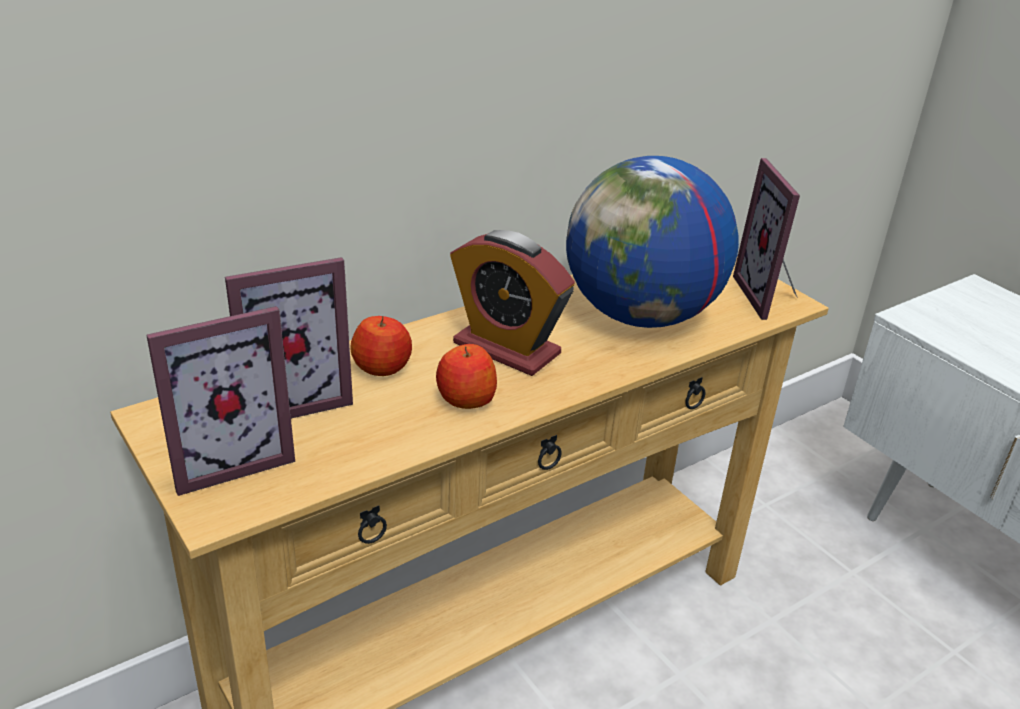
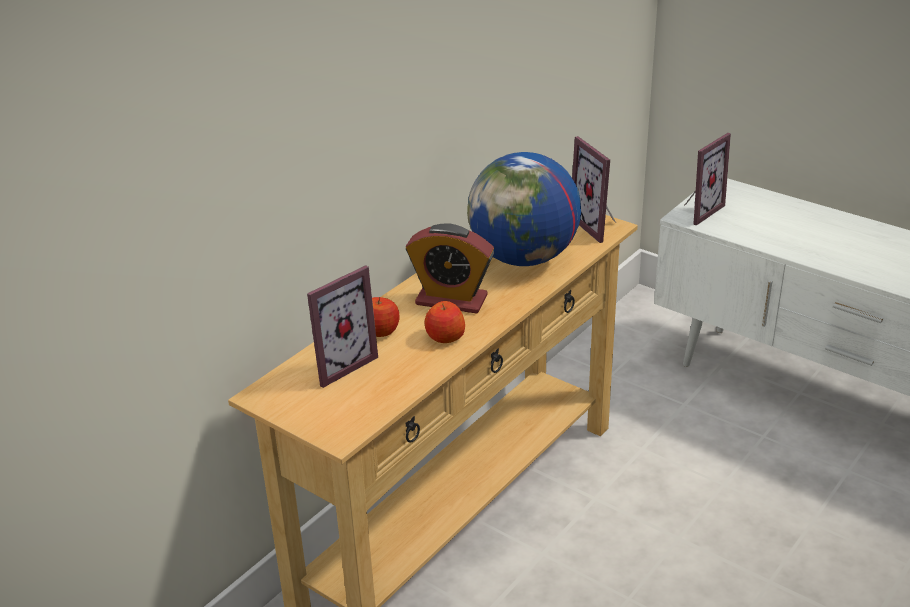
camera: 15 degrees left, 0 degrees up
picture frame [146,306,295,496] -> picture frame moved to [685,133,731,226]

